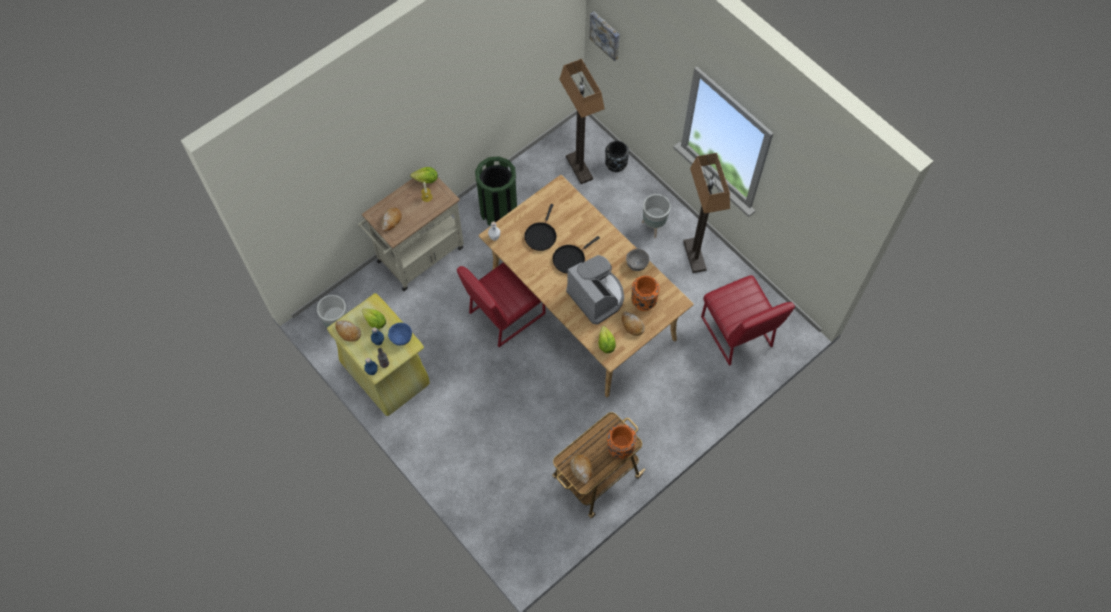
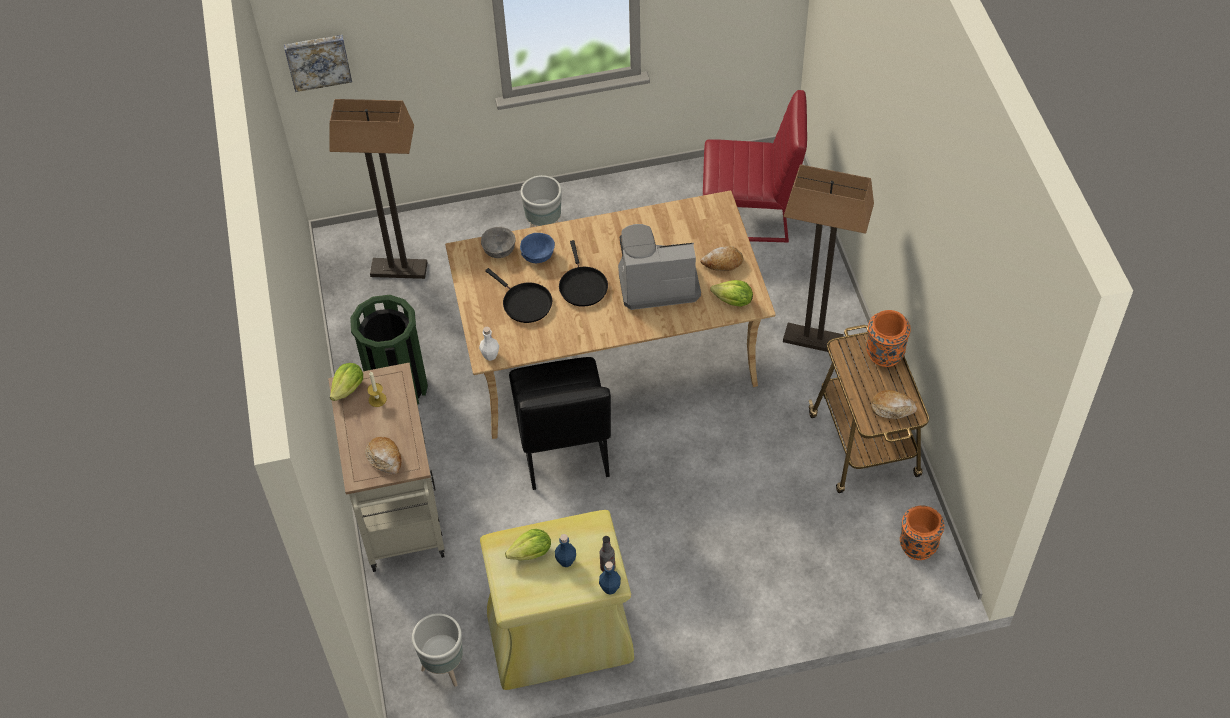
camera: 60 degrees left, 10 degrees down
bread [336,321,361,342] -> none
blue bowl [388,323,412,345] -> blue bowl moved to [520,233,555,263]
red chair [457,262,545,347] -> black chair [509,357,611,490]
black vase [605,141,629,172] -> none
grey bowl [626,249,650,271] -> grey bowl moved to [481,227,516,258]
orange vase [631,276,660,311] -> orange vase moved to [900,506,945,560]
floor lamp [683,153,730,273] -> floor lamp moved to [783,164,874,352]

